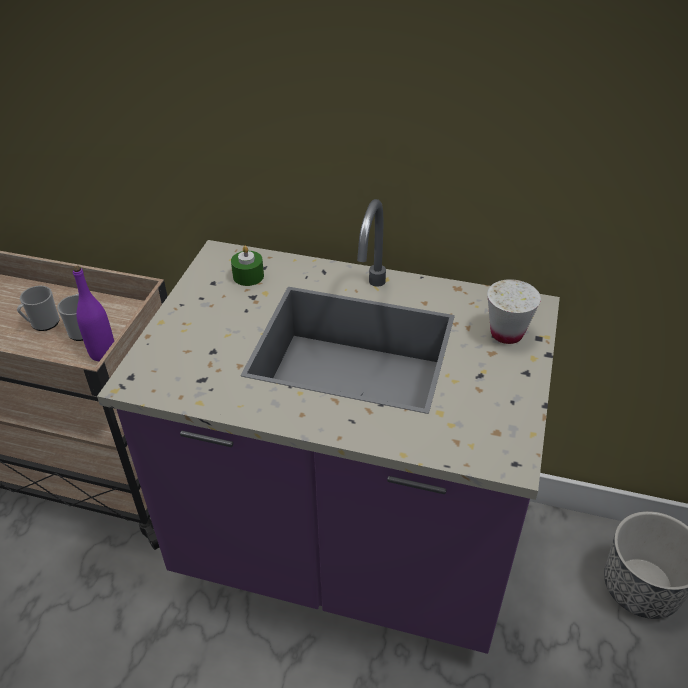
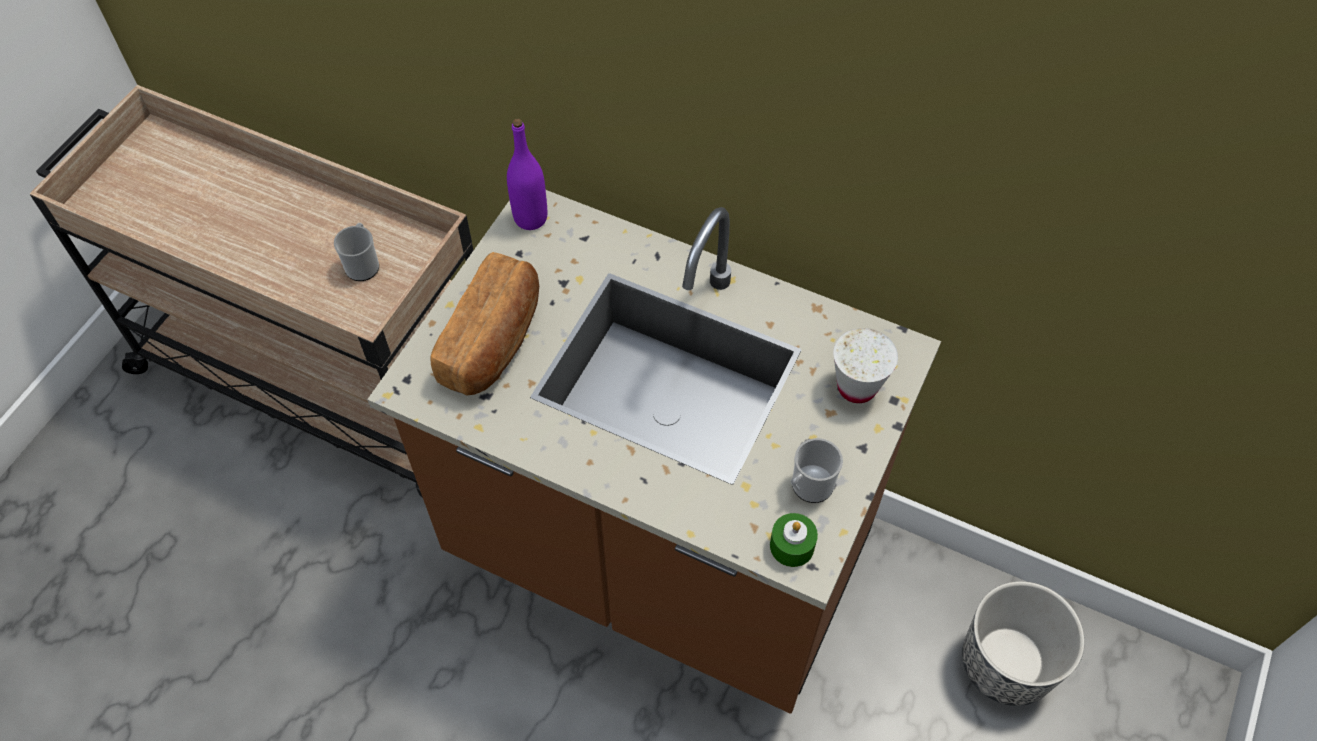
camera: 10 degrees right, 15 degrees up
mug [17,286,60,331] -> mug moved to [791,438,843,503]
purple bottle [73,266,114,361] -> purple bottle moved to [507,119,547,230]
purple counter [97,199,560,654] -> brown counter [367,190,941,714]
green candle [231,246,264,286] -> green candle moved to [770,513,818,567]
none -> bread [430,252,539,396]

